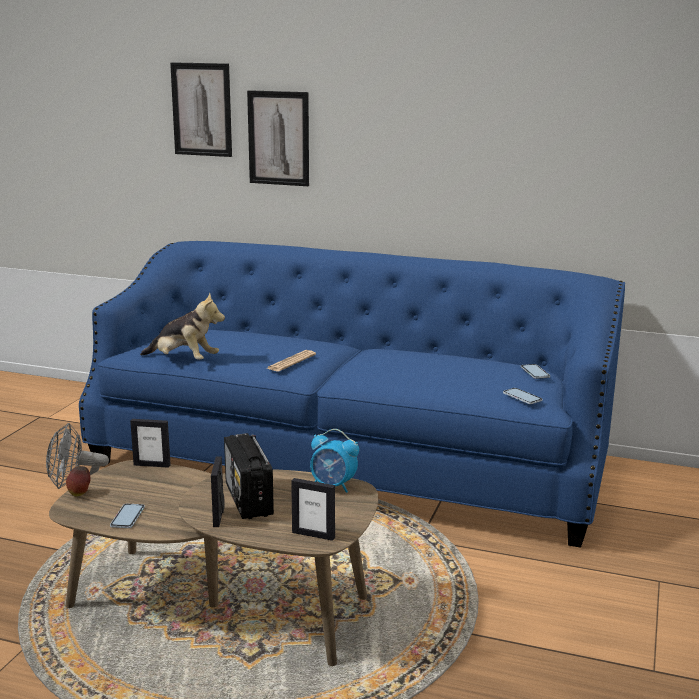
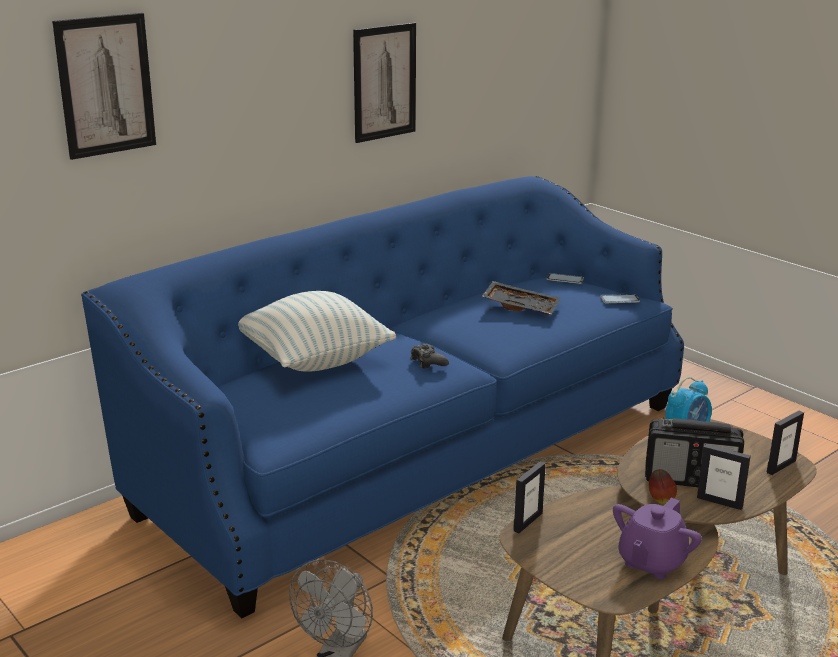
camera: 60 degrees left, 5 degrees up
apple [66,466,90,496] -> apple moved to [649,469,677,504]
phone [110,503,145,528] -> purple teapot [613,498,702,579]
plush toy [140,293,225,360] -> none
picture [247,90,309,186] -> picture moved to [353,22,416,143]
newspaper [267,350,316,372] -> black game controller [410,344,449,369]
none -> pillow [238,291,396,372]
none -> black tray [482,281,560,315]

